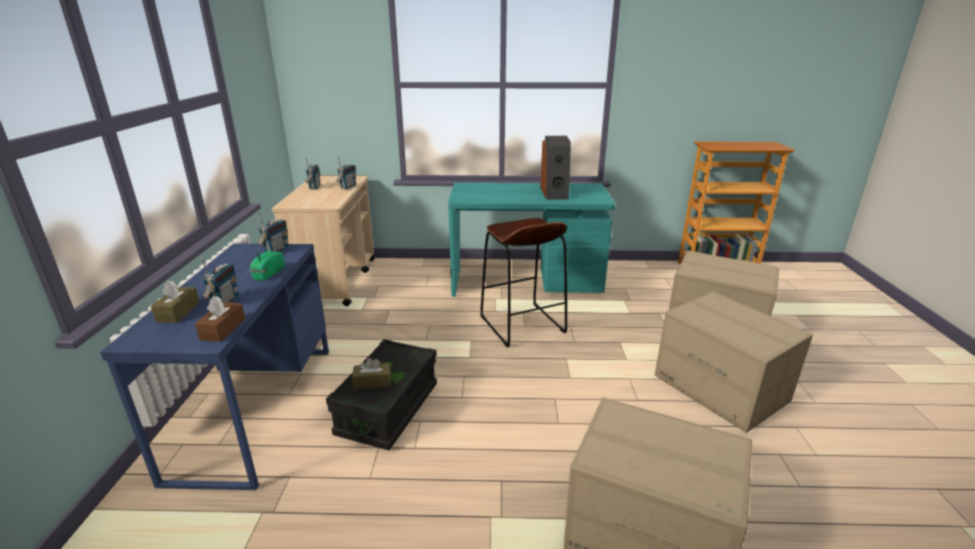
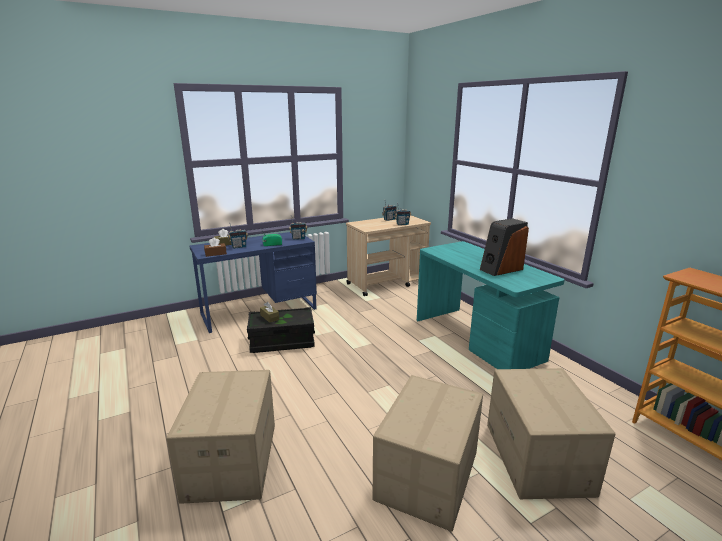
camera: 60 degrees right, 5 degrees down
brown stool [480,218,567,347] -> none

